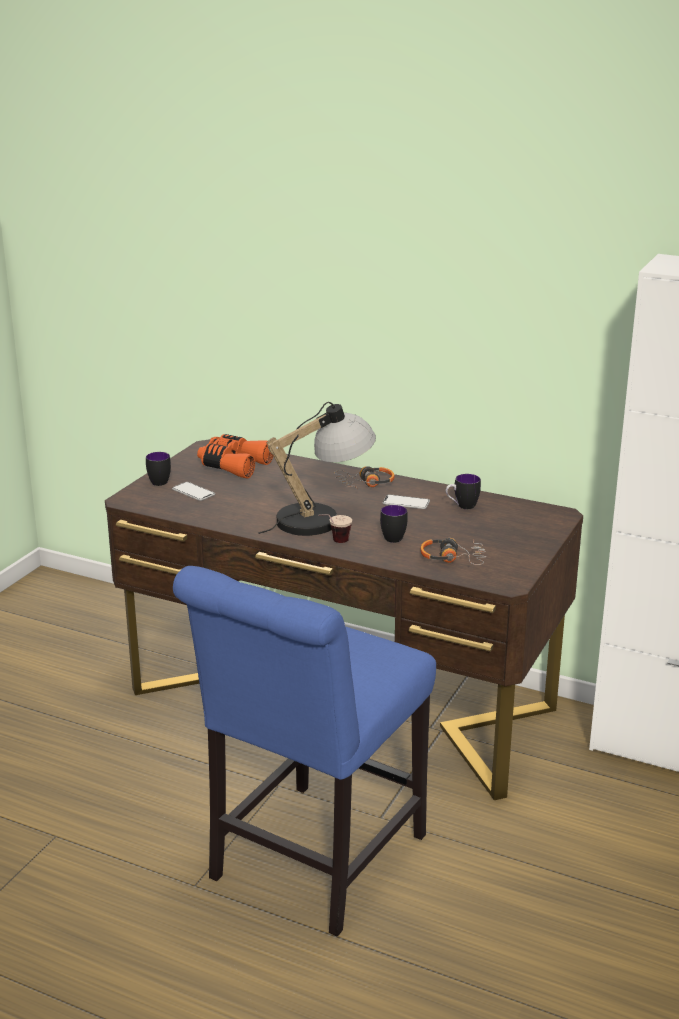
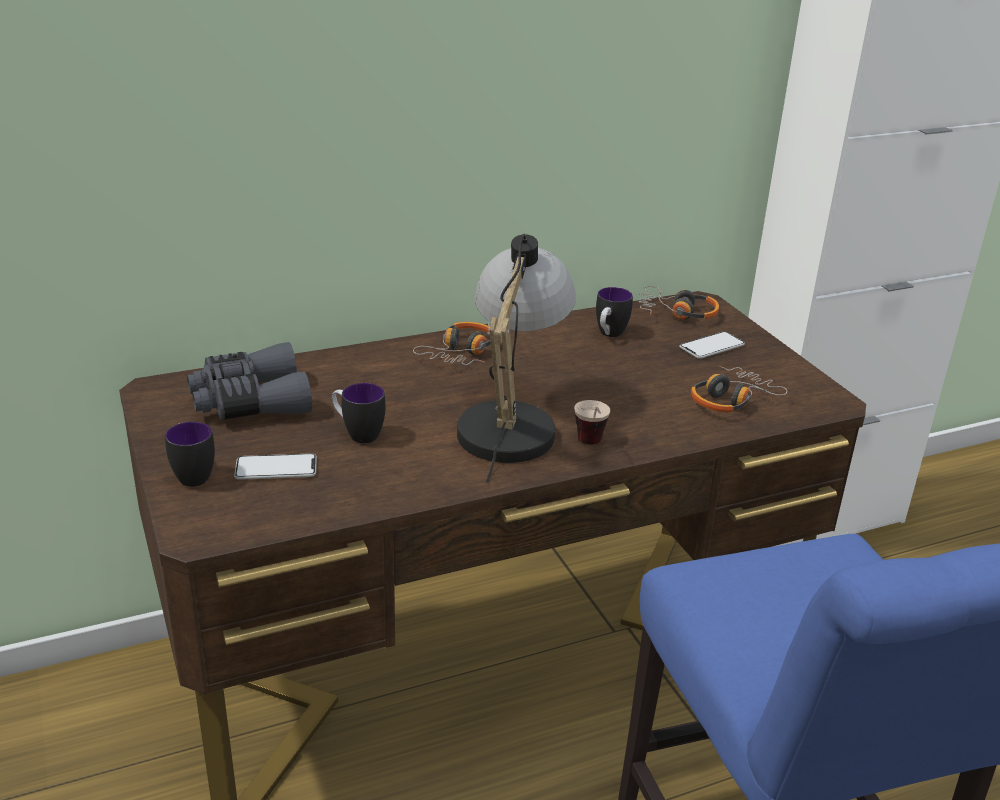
camera: 50 degrees left, 5 degrees up
orange binoculars [197,434,273,479] -> grey binoculars [187,342,312,420]
mug [380,505,408,543] -> mug moved to [332,383,386,443]
phone [382,494,430,509] -> phone moved to [679,332,745,359]
none -> headphones [639,286,719,320]

